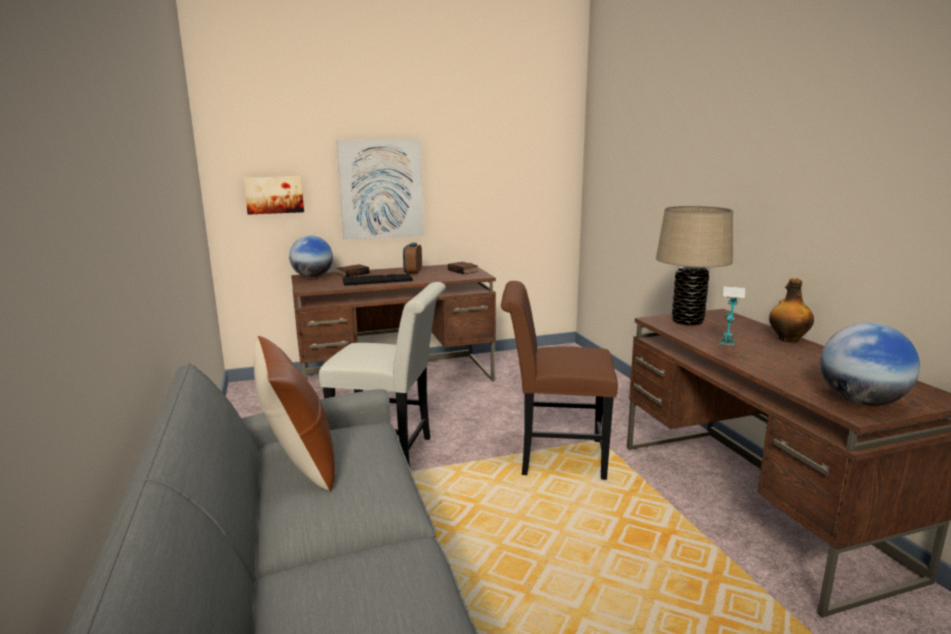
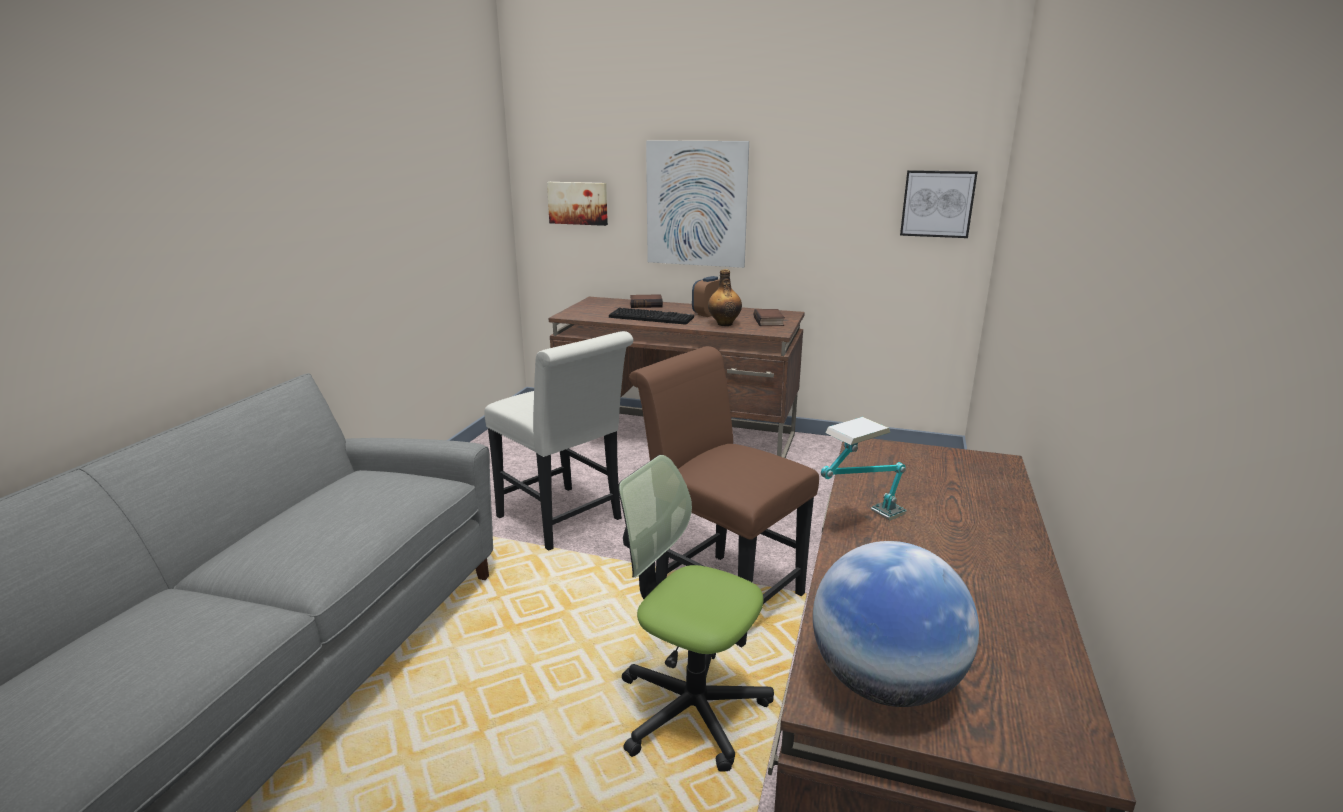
camera: 35 degrees right, 5 degrees up
brown pillow [253,336,335,491] -> none
globe [289,235,333,278] -> none
beige table lamp [656,206,733,326] -> none
bottle [769,278,814,343] -> bottle moved to [708,269,742,326]
none -> office chair [618,455,774,772]
none -> picture [900,170,978,238]

